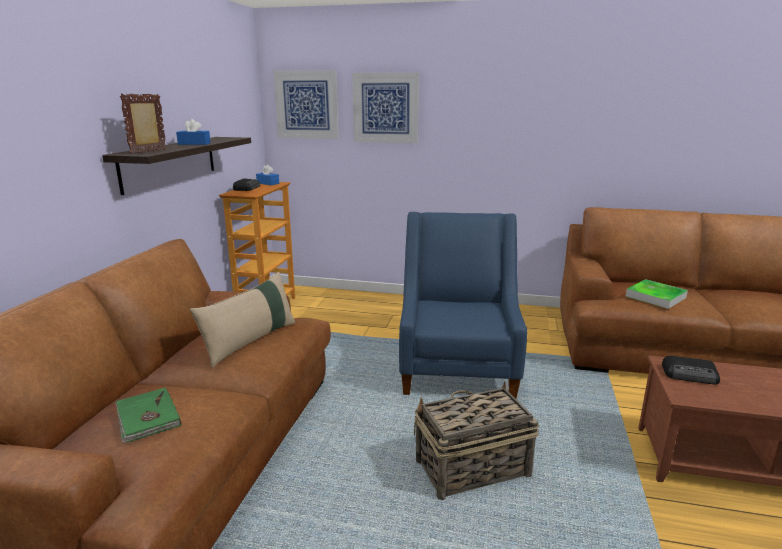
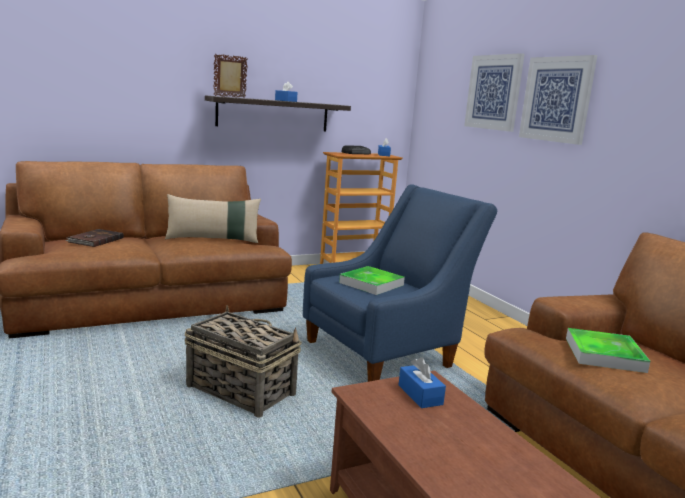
camera: 50 degrees right, 5 degrees down
green book [115,387,181,443] -> brown book [65,229,124,247]
picture [274,70,339,139] -> picture moved to [519,55,597,145]
radio [662,356,720,385] -> blue tissue box [399,357,446,408]
none -> tray [339,266,405,295]

